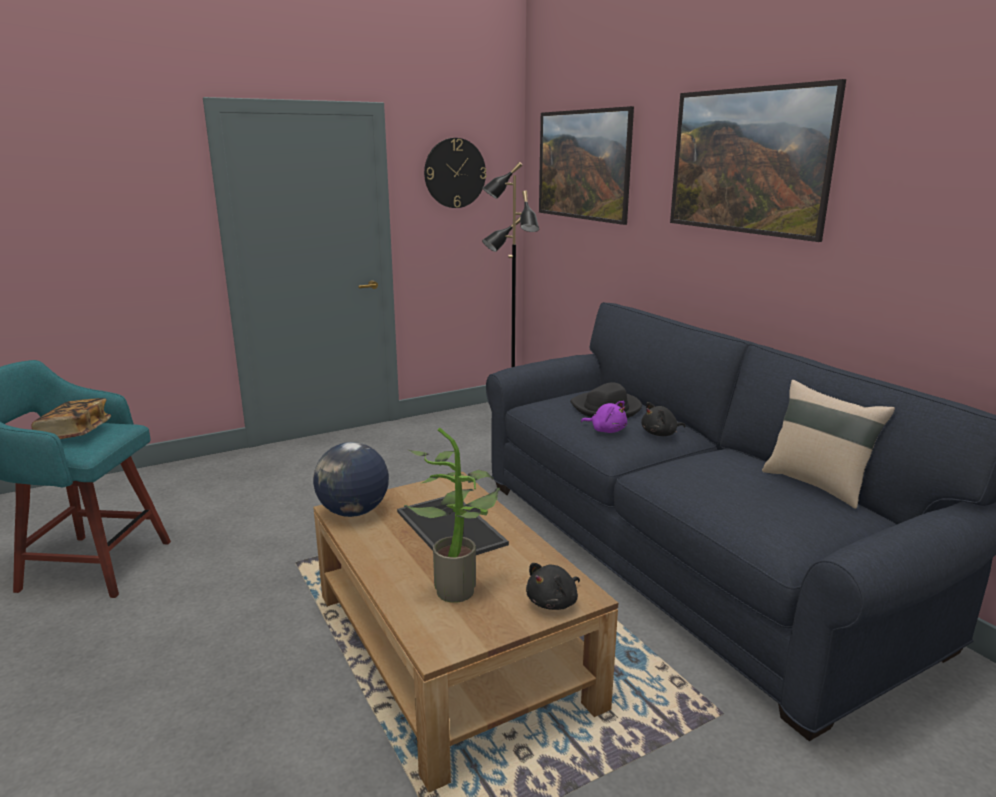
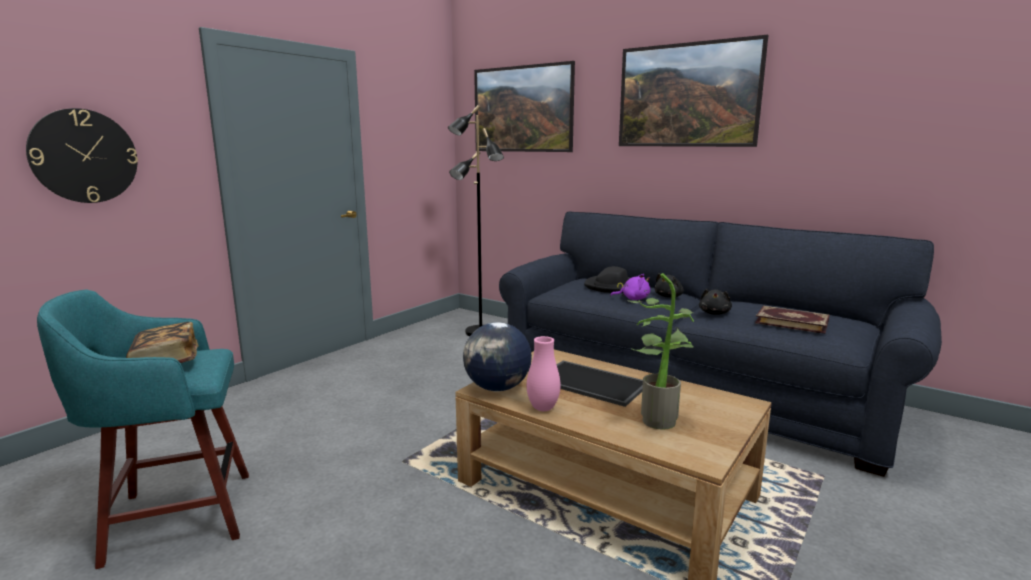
camera: 25 degrees left, 5 degrees down
wall clock [424,138,486,208] -> wall clock moved to [26,108,138,203]
black plush toy [526,563,580,610] -> black plush toy moved to [699,289,732,315]
beige pillow [762,380,895,509] -> none
none -> pink vase [527,336,561,411]
none -> book [755,306,830,334]

